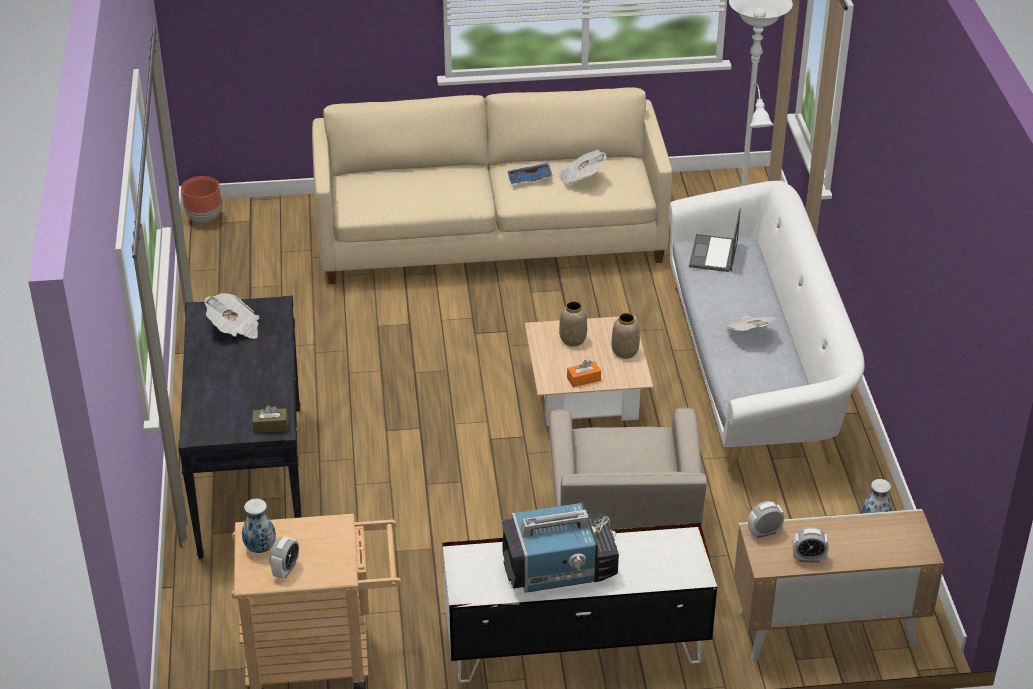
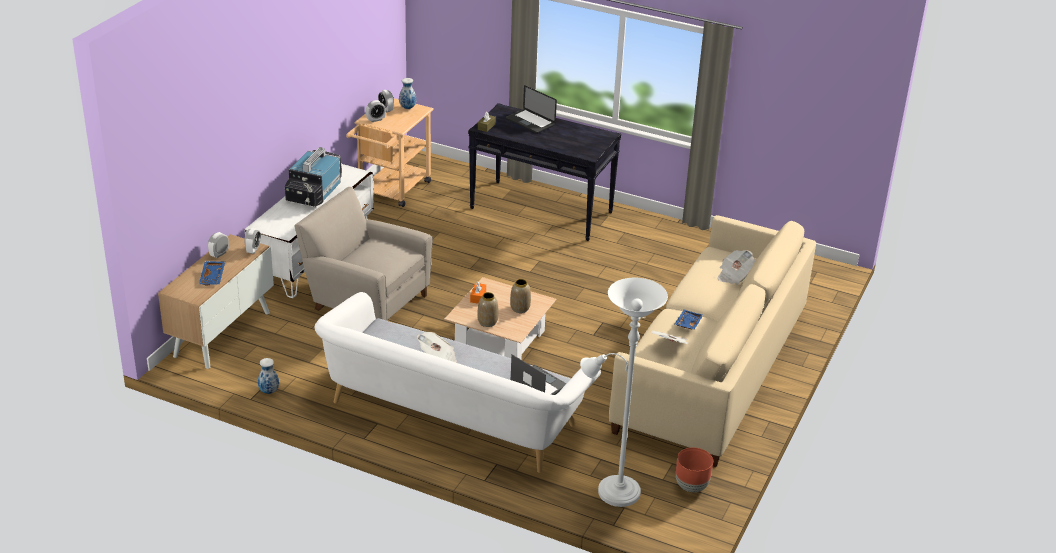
camera: 120 degrees right, 5 degrees down
brown planter [181,176,221,223] -> brown planter moved to [676,448,713,492]
newspaper [204,293,259,339] -> newspaper moved to [717,250,755,285]
none -> blue tray [199,261,225,286]
none -> alarm clock [366,100,386,122]
none -> laptop [506,85,557,134]

